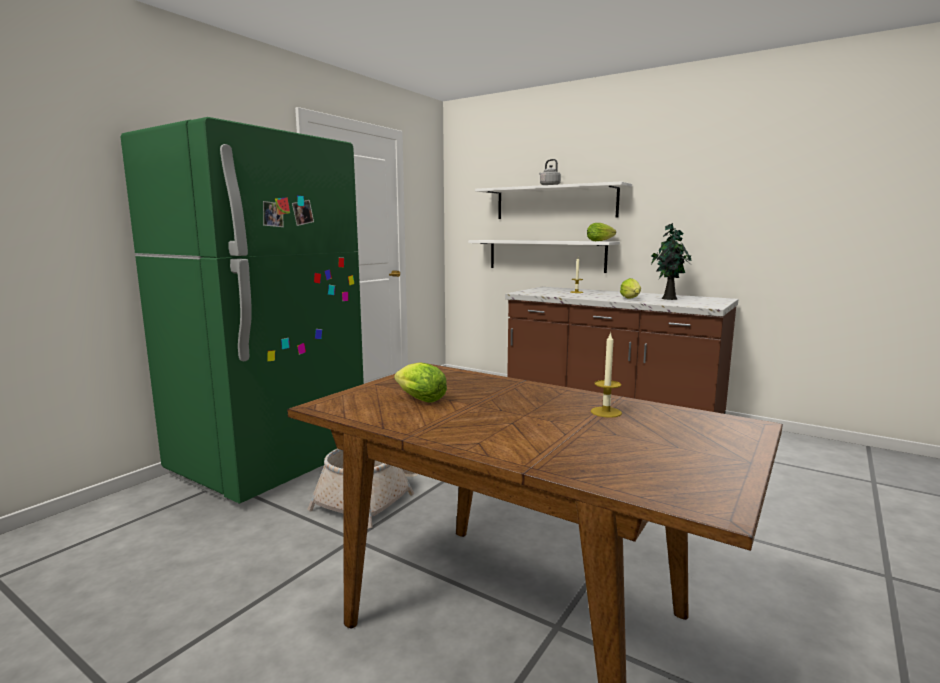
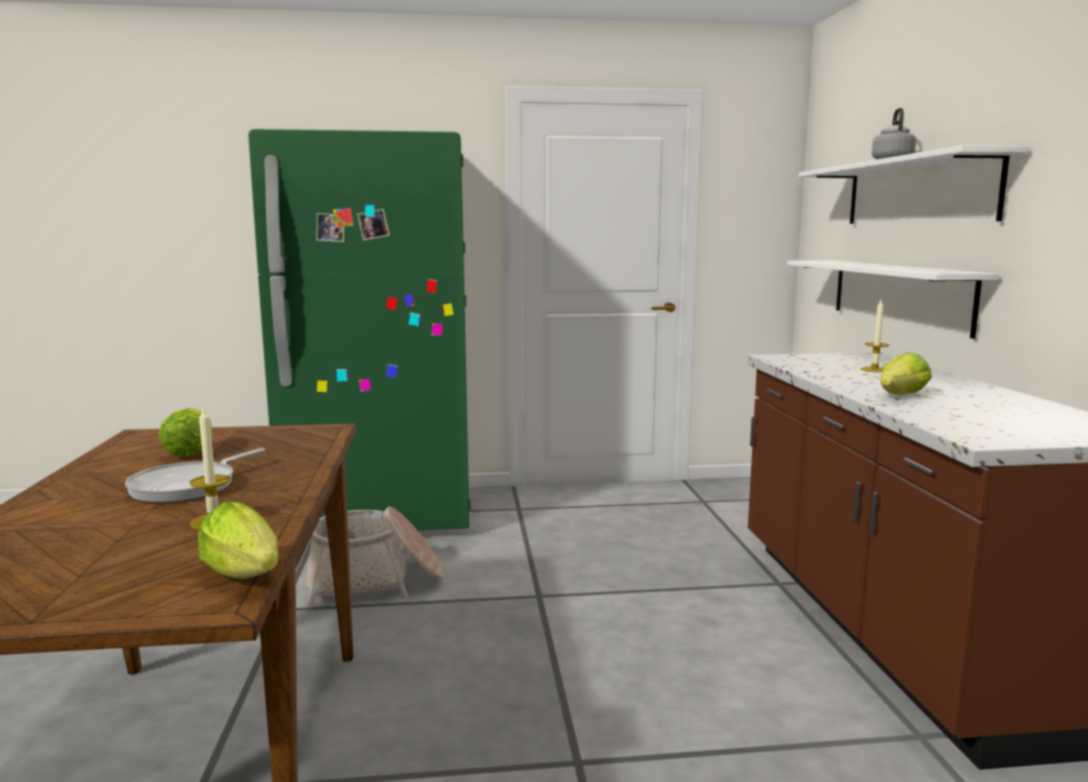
camera: 50 degrees right, 0 degrees up
lettuce [587,223,616,241] -> lettuce moved to [198,502,278,579]
potted plant [651,223,692,300] -> none
none -> frying pan [125,448,265,503]

